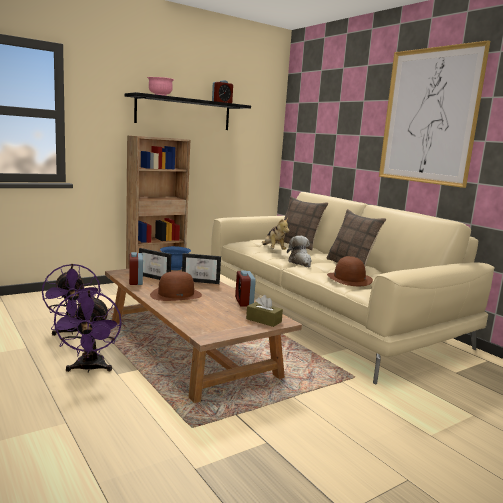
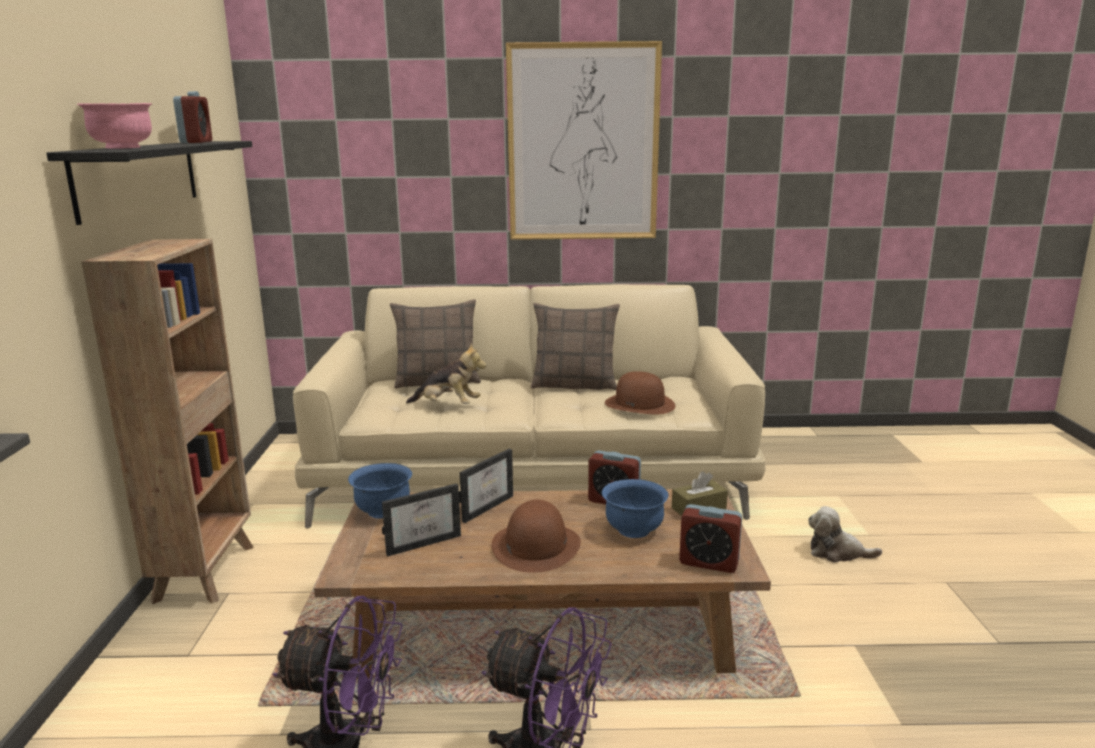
camera: 55 degrees left, 5 degrees up
alarm clock [129,252,143,285] -> alarm clock moved to [679,504,742,573]
plush toy [287,236,311,267] -> plush toy moved to [808,506,882,562]
none -> blue bowl [602,479,669,538]

